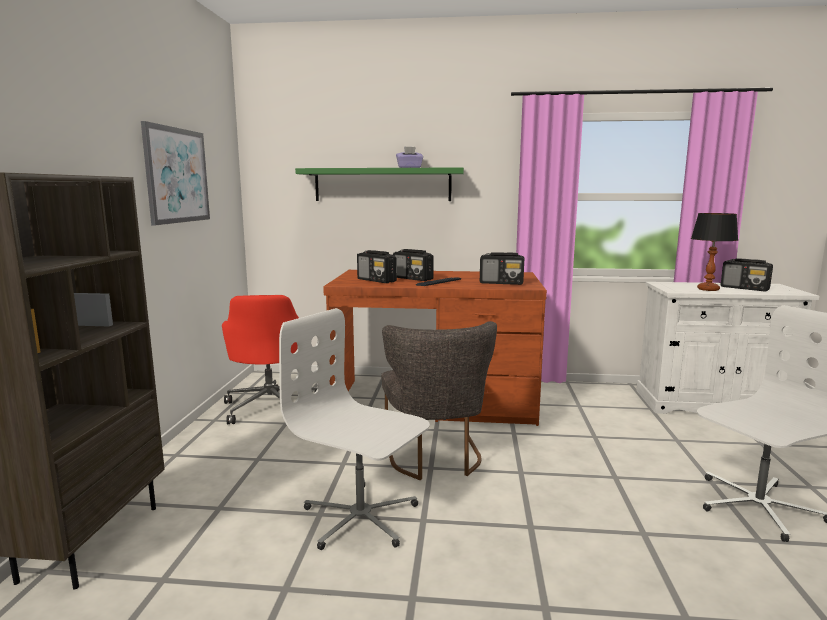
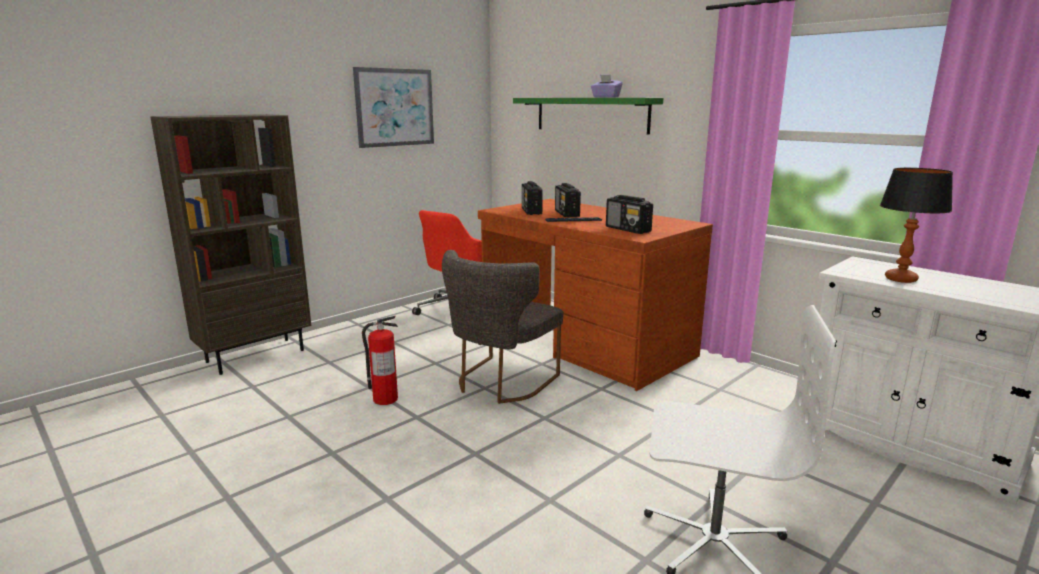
camera: 40 degrees right, 5 degrees up
white office chair [279,308,430,550] -> fire extinguisher [362,316,398,405]
radio [721,258,773,291] -> none

